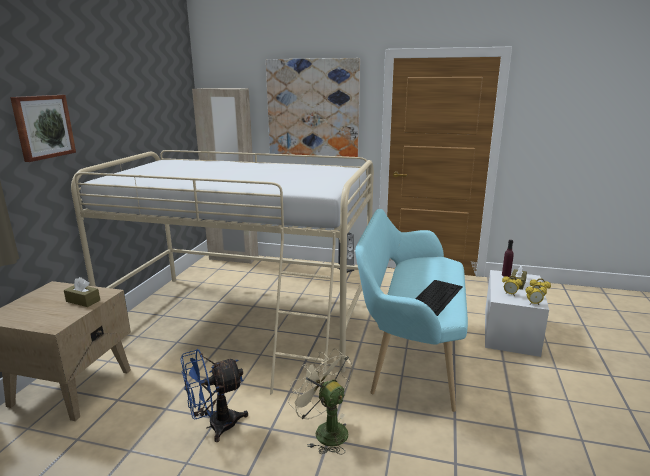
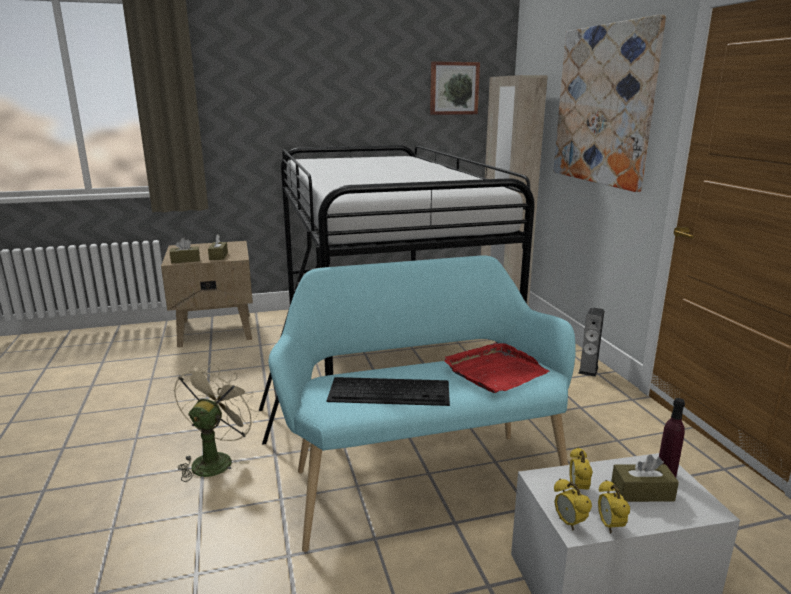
camera: 60 degrees right, 0 degrees up
picture [10,95,76,162] -> picture moved to [430,61,480,115]
beige bed [71,150,374,403] -> black bed [259,145,534,444]
blue fan [180,349,248,442] -> none
none -> brown tissue box [170,238,200,264]
none -> red tray [444,343,549,393]

